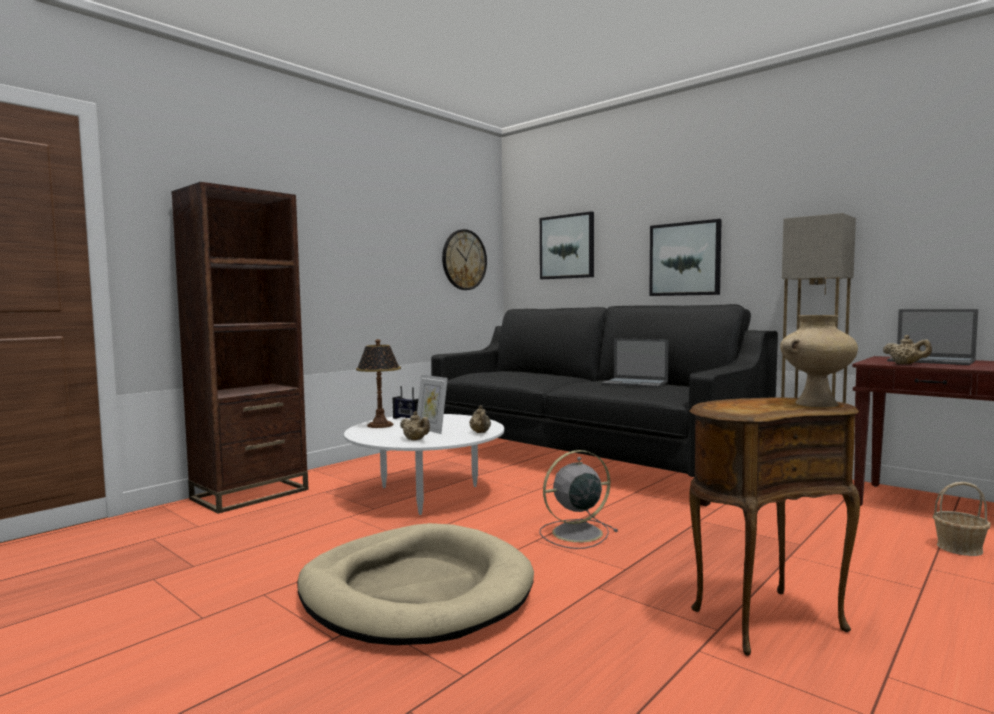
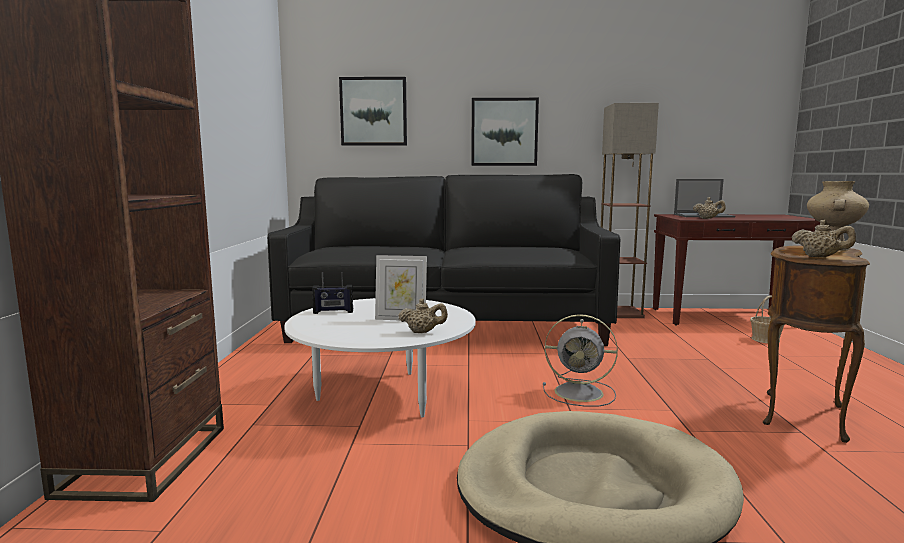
camera: 40 degrees left, 5 degrees up
table lamp [356,339,401,428] -> none
wall clock [442,229,487,290] -> none
beige teapot [469,405,491,433] -> beige teapot moved to [792,220,856,257]
grey fan [540,450,618,549] -> grey fan turned 105 degrees counterclockwise [543,314,618,407]
laptop [601,338,669,388] -> none

